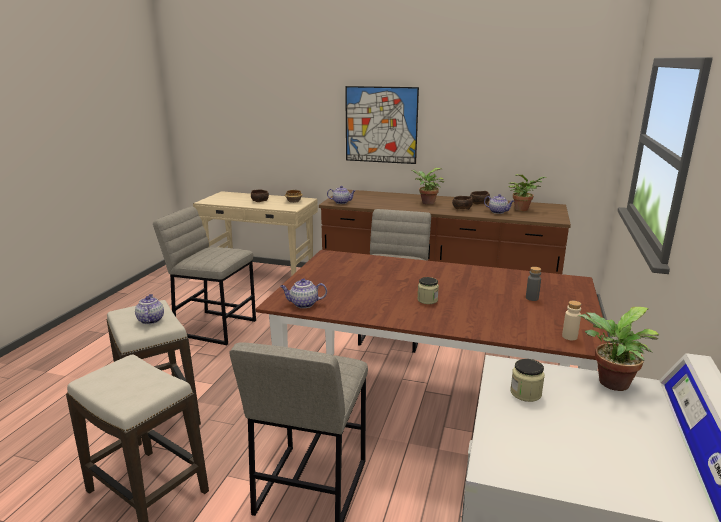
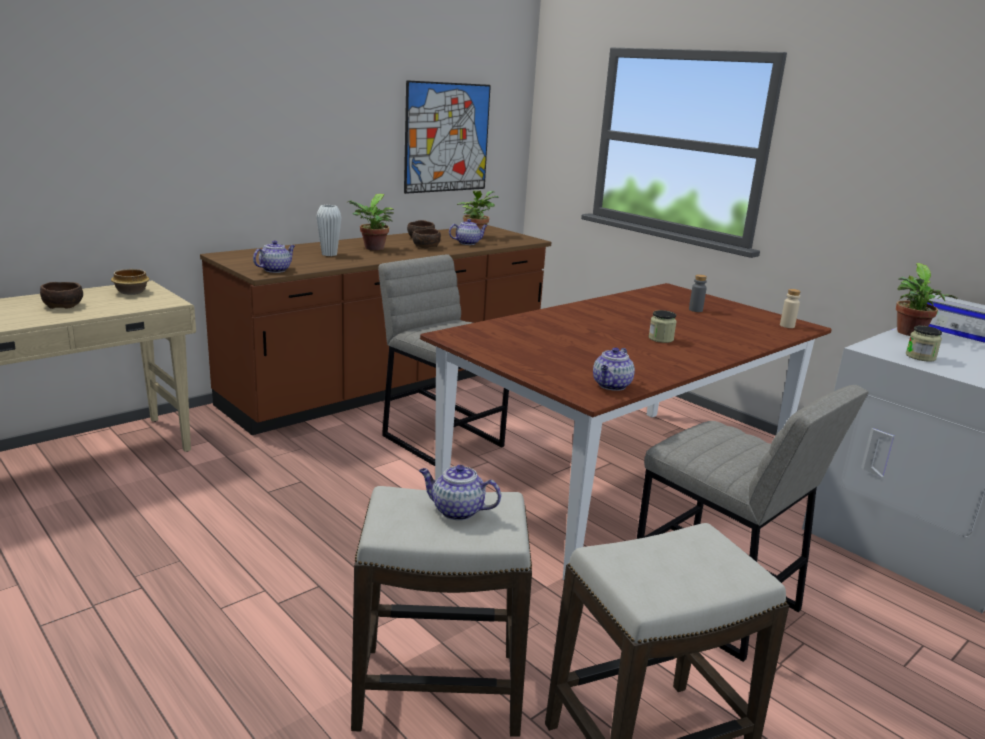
camera: 60 degrees left, 0 degrees up
grey chair [153,206,256,345] -> none
picture [345,86,419,164] -> picture moved to [404,80,491,194]
none -> white vase [316,205,341,256]

